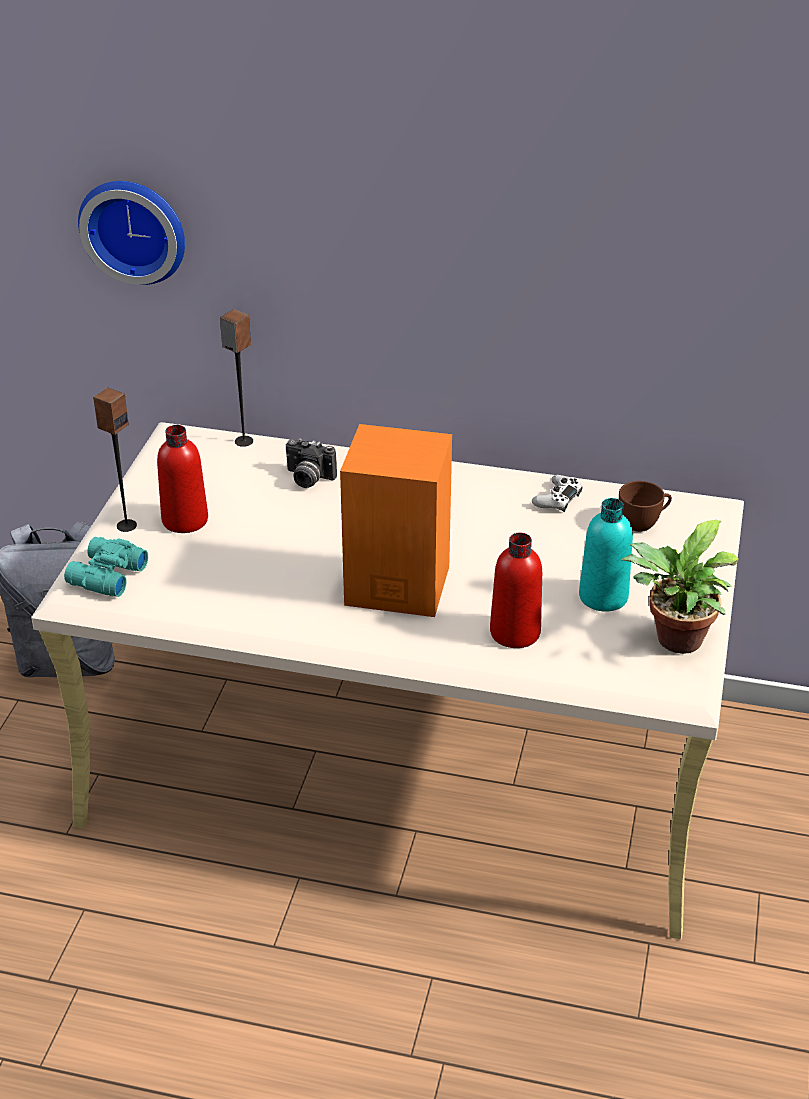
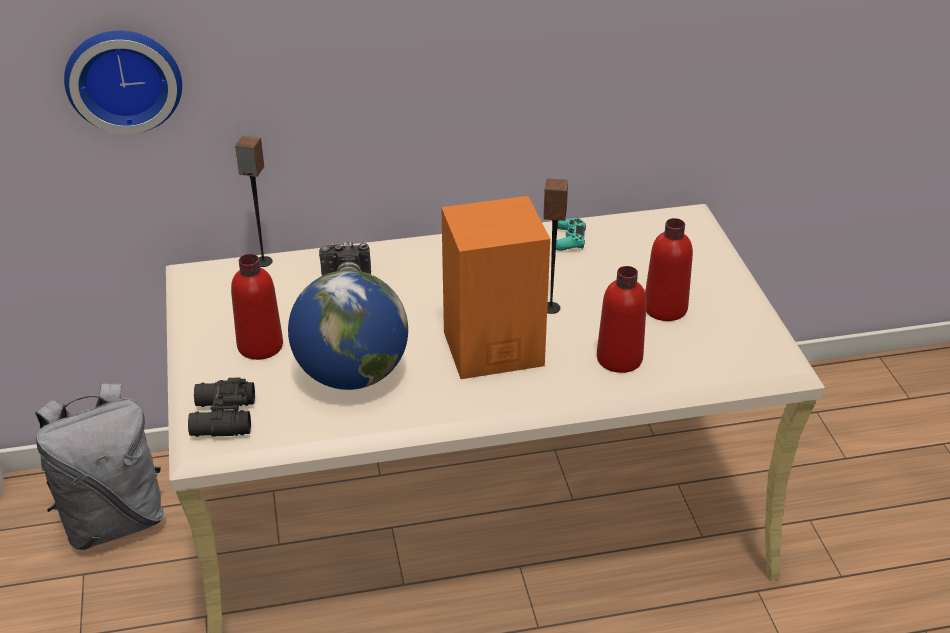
camera: 25 degrees left, 0 degrees up
turquoise binoculars [64,537,148,597] -> black binoculars [188,377,255,437]
speaker [93,388,137,532] -> speaker moved to [543,179,568,314]
white game controller [532,475,583,512] -> turquoise game controller [556,218,586,251]
turquoise bottle [579,498,633,612] -> red bottle [645,218,693,321]
brown cup [619,481,672,532] -> none
potted plant [621,520,739,654] -> none
none -> globe [288,270,408,390]

